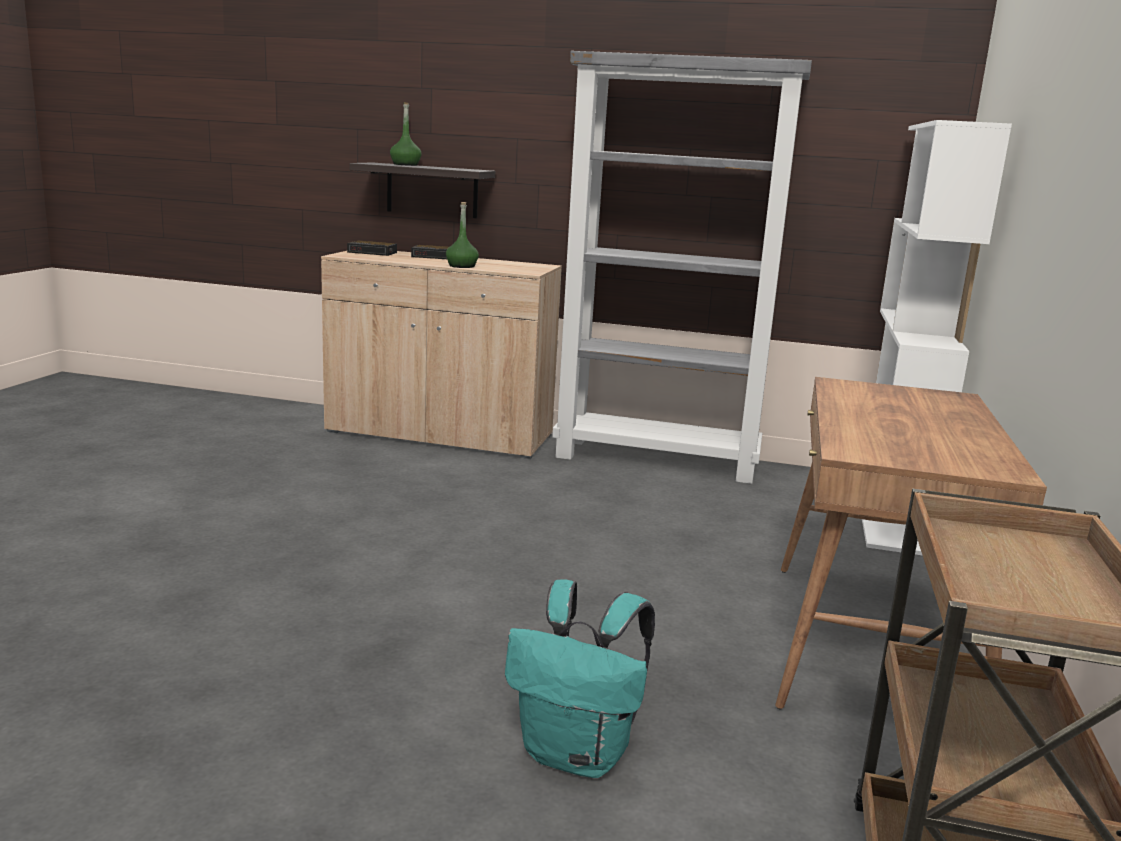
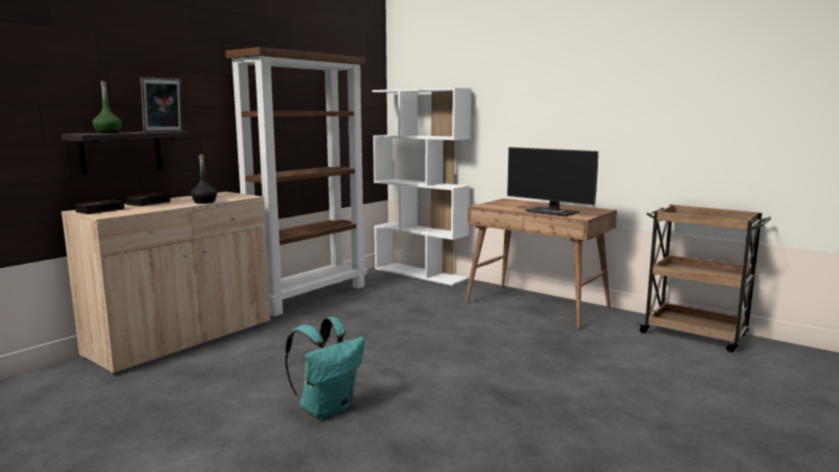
camera: 65 degrees left, 5 degrees down
green bottle [446,202,479,268] -> black bottle [191,155,217,204]
turquoise backpack [505,579,655,778] -> turquoise backpack moved to [285,317,365,419]
grey bookcase [552,51,812,484] -> brown bookcase [225,47,367,316]
none -> picture frame [141,77,183,132]
none -> monitor [507,147,598,217]

